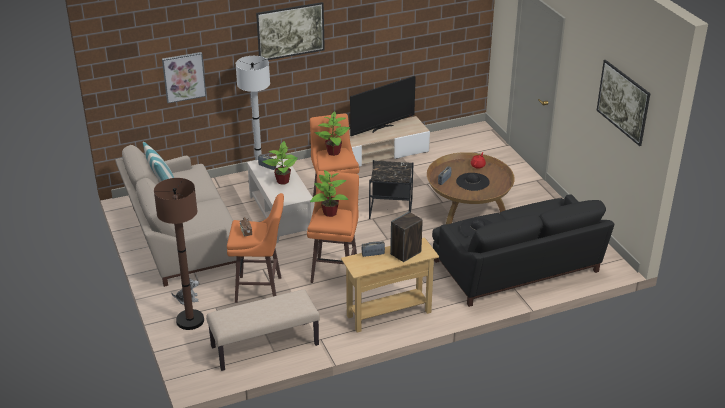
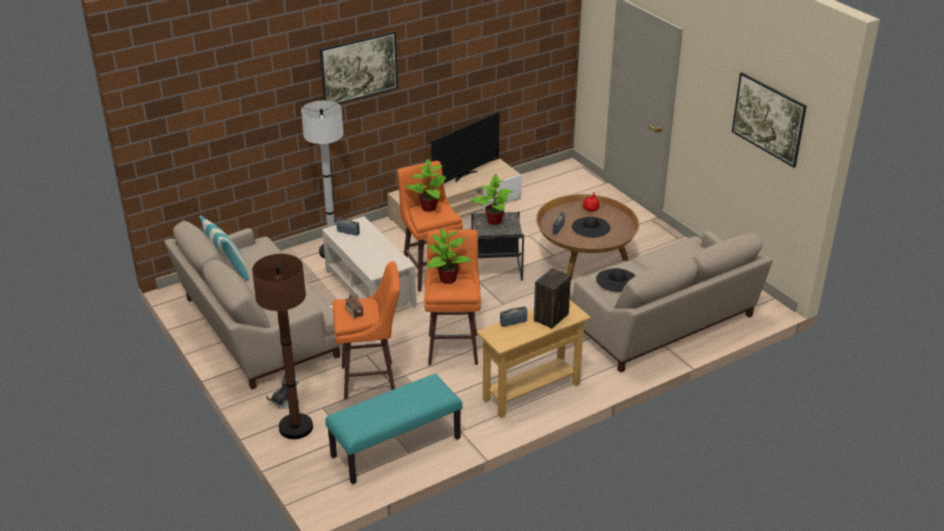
camera: 10 degrees left, 0 degrees up
picture [162,52,206,103] -> none
beige bench [206,289,320,371] -> turquoise bench [325,374,462,484]
potted plant [262,141,298,185] -> potted plant moved to [470,174,513,225]
black sofa [432,194,614,307] -> beige sofa [570,231,773,373]

